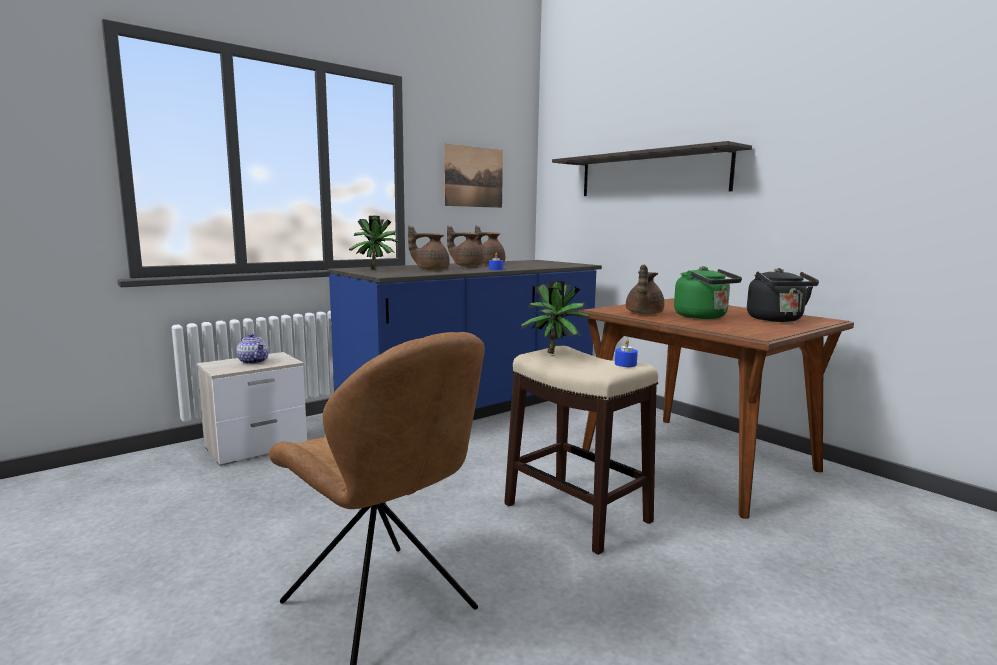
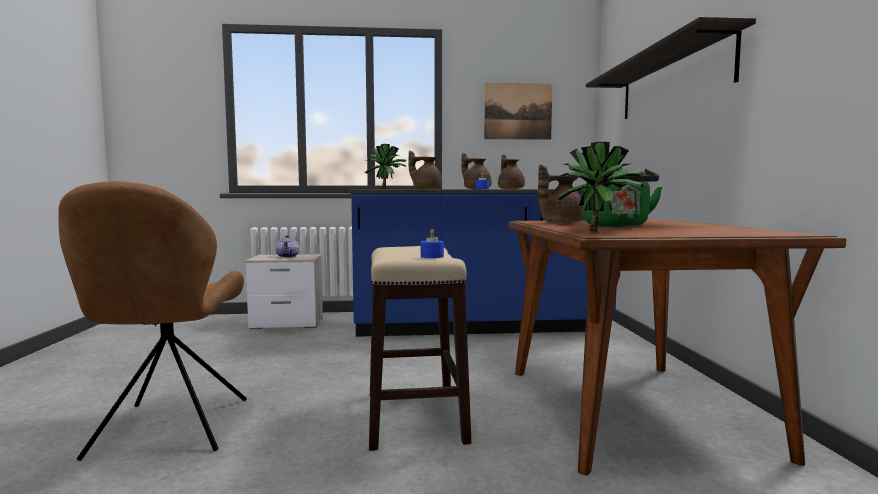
camera: 35 degrees right, 5 degrees down
potted plant [520,281,590,354] -> potted plant moved to [556,142,644,232]
black kettle [747,268,819,322] -> none

